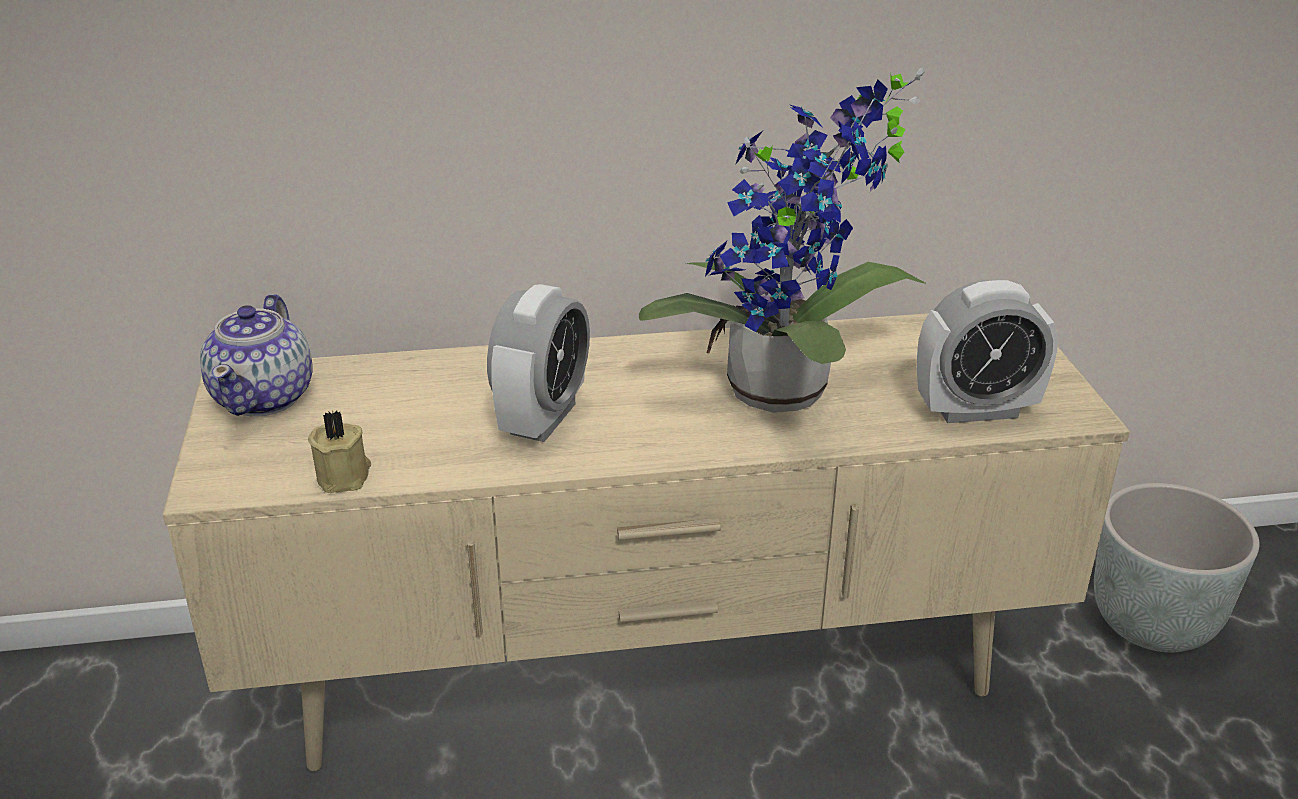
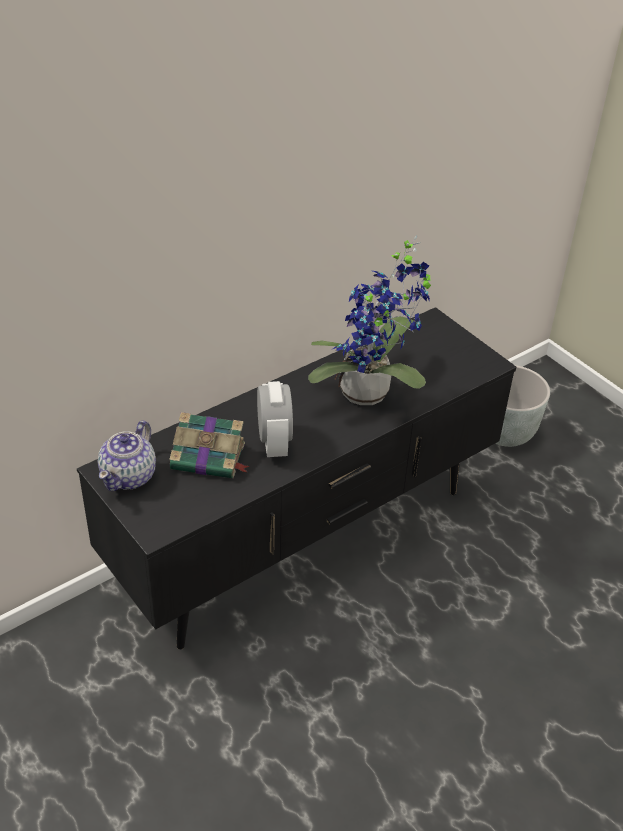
camera: 30 degrees left, 10 degrees up
beige tv stand [163,313,1130,771] -> black tv stand [77,307,516,650]
teapot [200,294,313,416] -> teapot turned 45 degrees clockwise [98,420,156,491]
beige candle [308,411,371,493] -> none
alarm clock [917,280,1058,423] -> none
none -> book [169,412,250,478]

